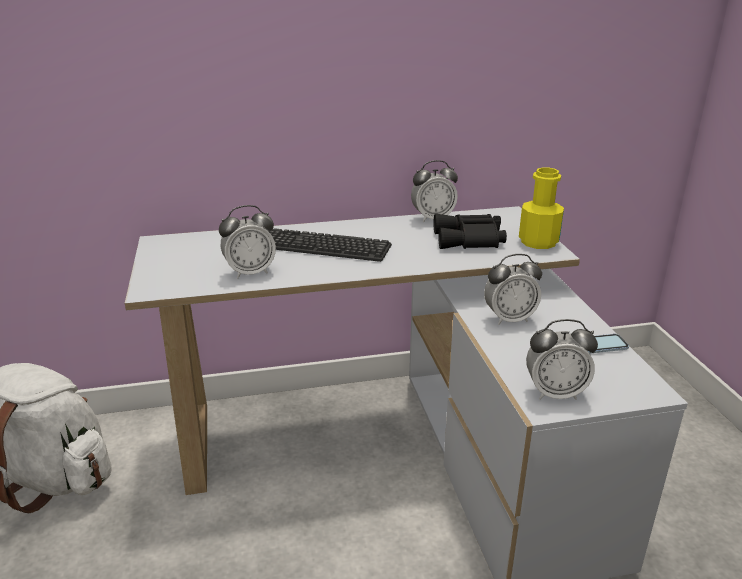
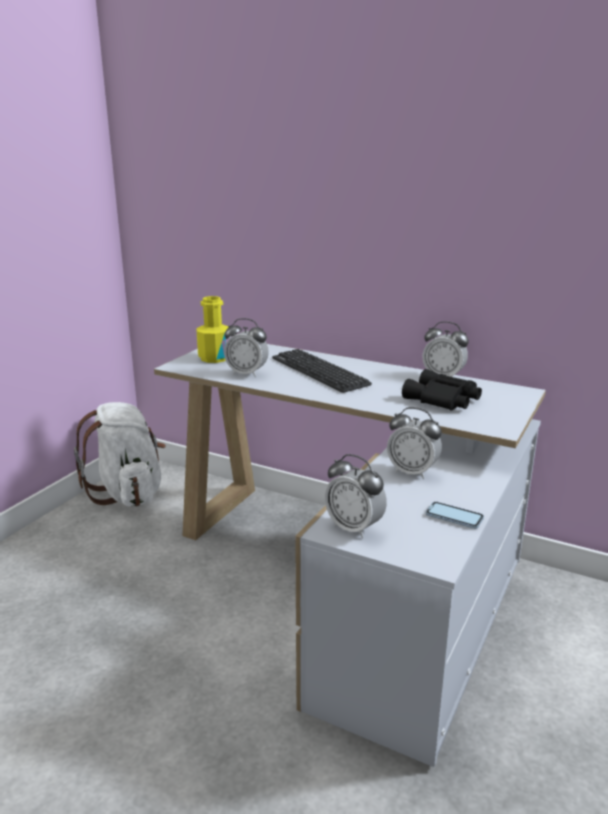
camera: 40 degrees right, 5 degrees down
yellow bottle [519,168,564,249] -> yellow bottle moved to [196,296,231,363]

